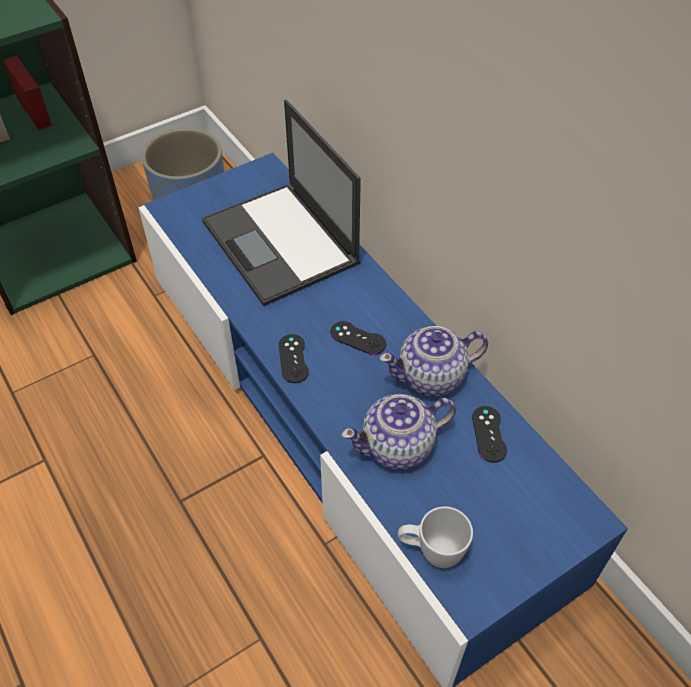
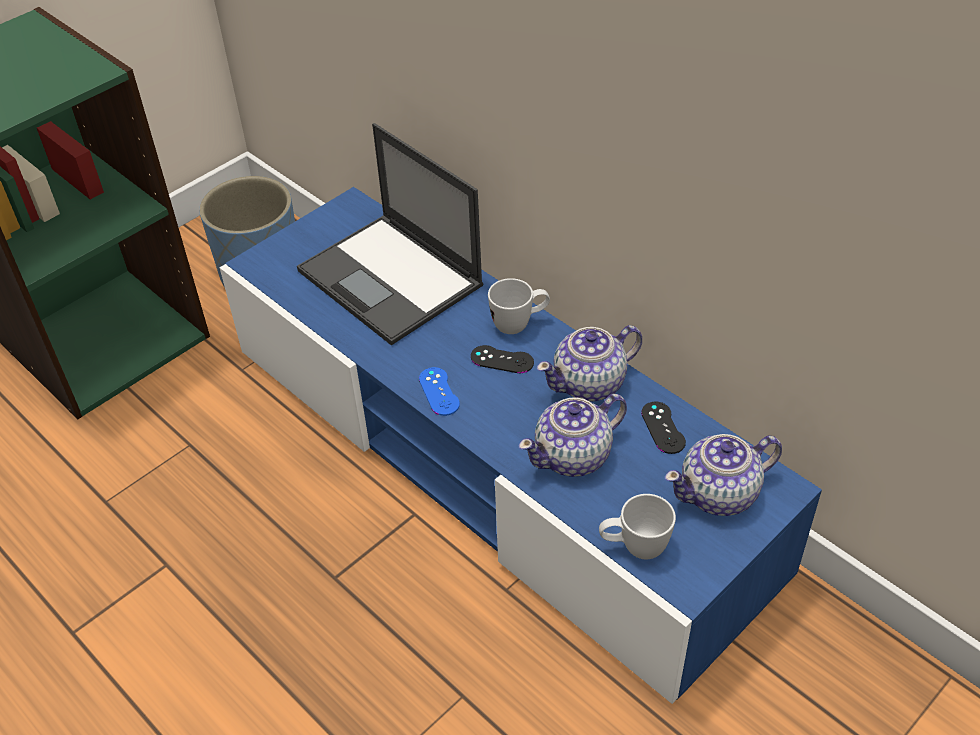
camera: 10 degrees left, 5 degrees down
black game controller [279,334,309,383] -> blue game controller [419,367,460,416]
none -> white mug [488,278,550,334]
none -> teapot [665,434,782,516]

